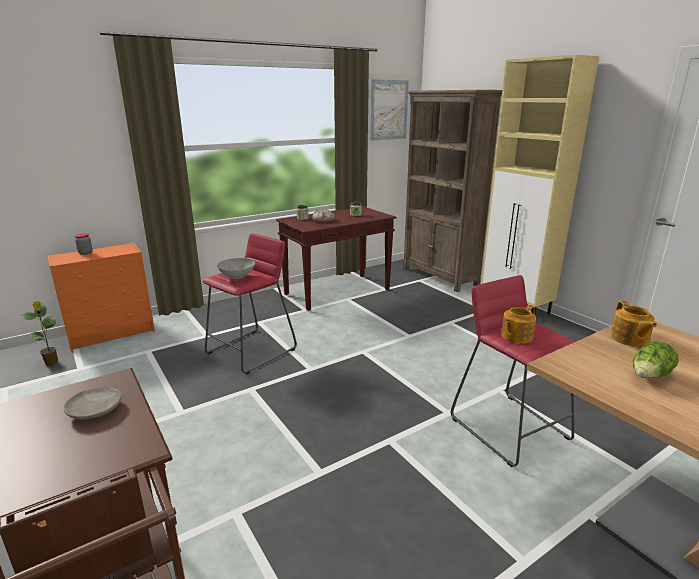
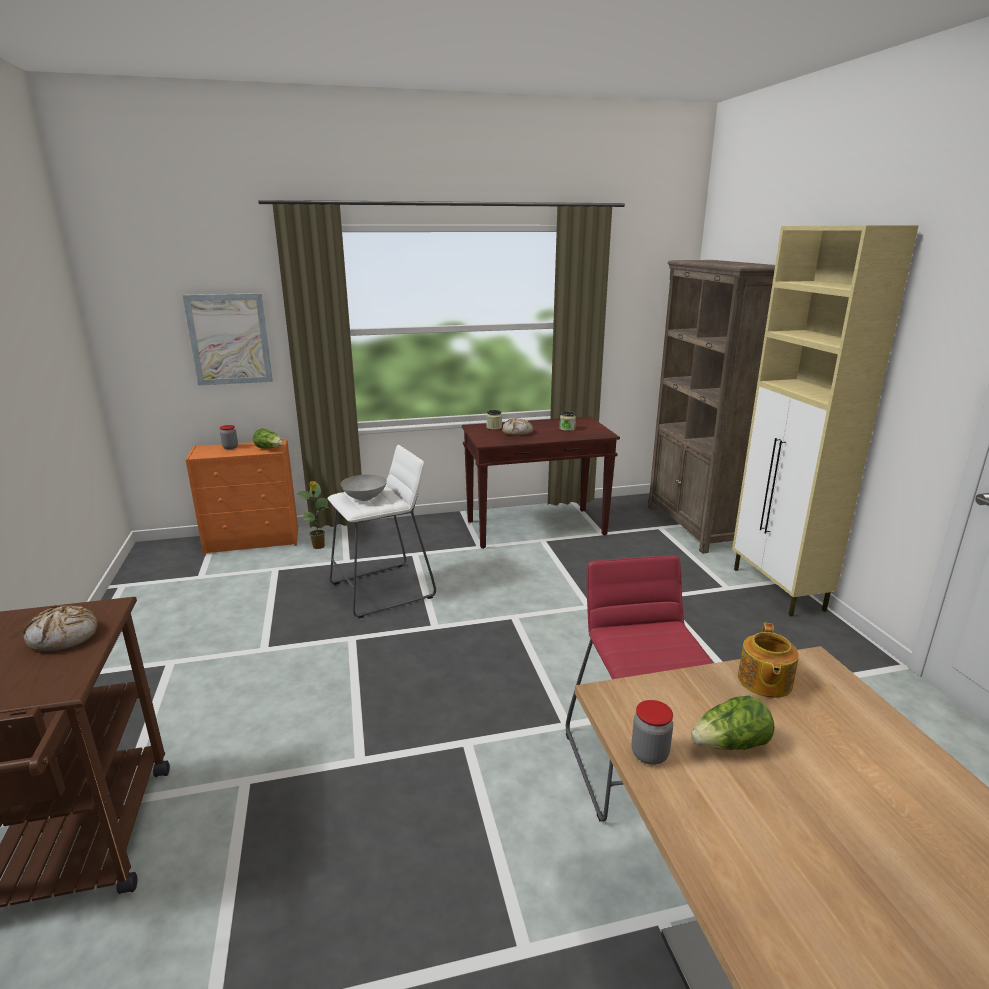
camera: 20 degrees right, 0 degrees up
potted plant [20,301,58,366] -> potted plant moved to [297,481,329,549]
beige plate [64,387,122,420] -> bread [23,605,97,651]
red stool [202,233,297,374] -> white stool [327,445,436,618]
picture [369,79,409,141] -> picture moved to [183,293,273,385]
teapot [501,305,536,343] -> none
none -> lettuce [253,428,283,449]
none -> jar [632,700,673,765]

